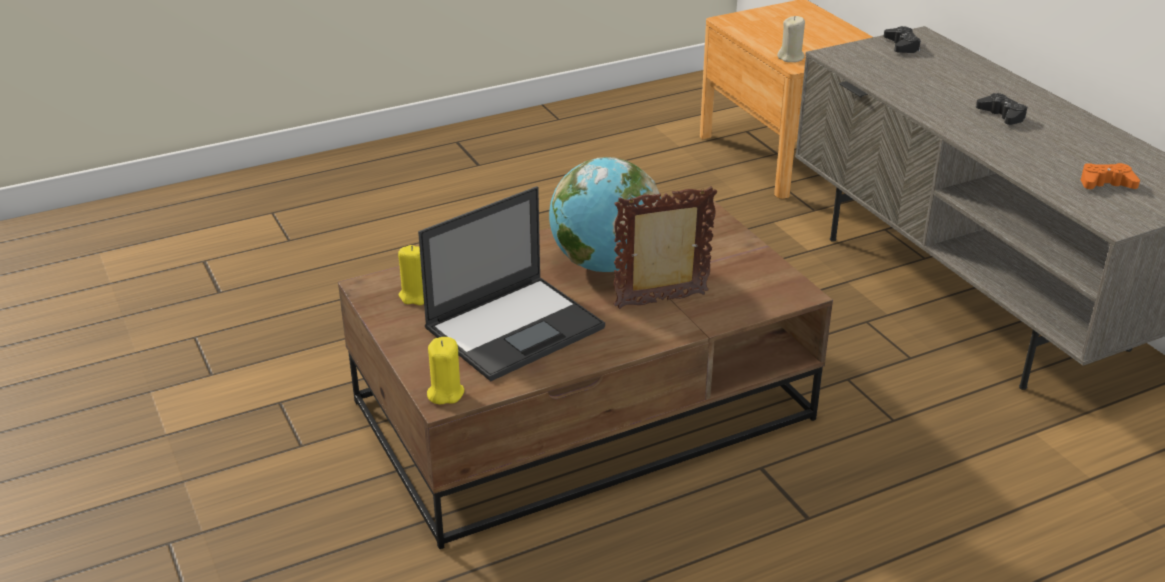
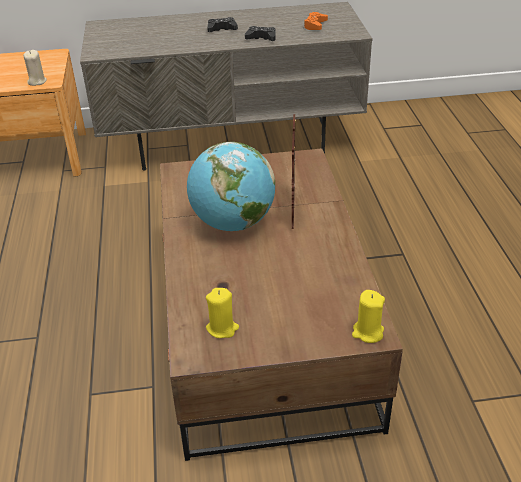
camera: 70 degrees left, 5 degrees up
laptop [418,186,605,381] -> none
black game controller [883,26,921,53] -> black game controller moved to [245,26,276,41]

